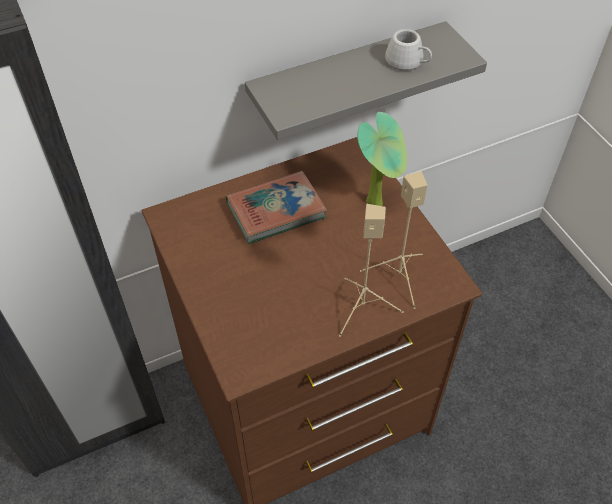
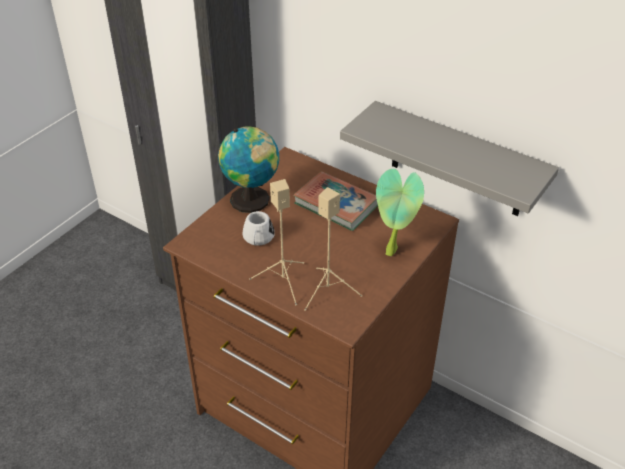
camera: 60 degrees right, 10 degrees down
white mug [385,29,432,71] -> white mug moved to [243,211,275,246]
none -> globe [218,127,279,213]

